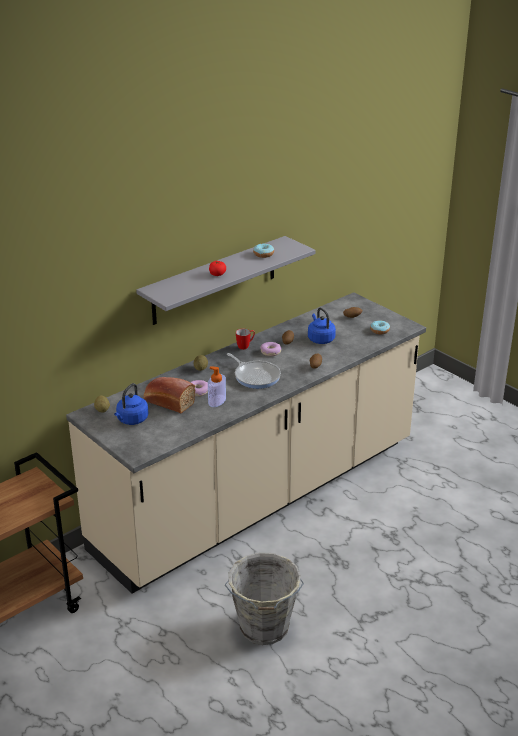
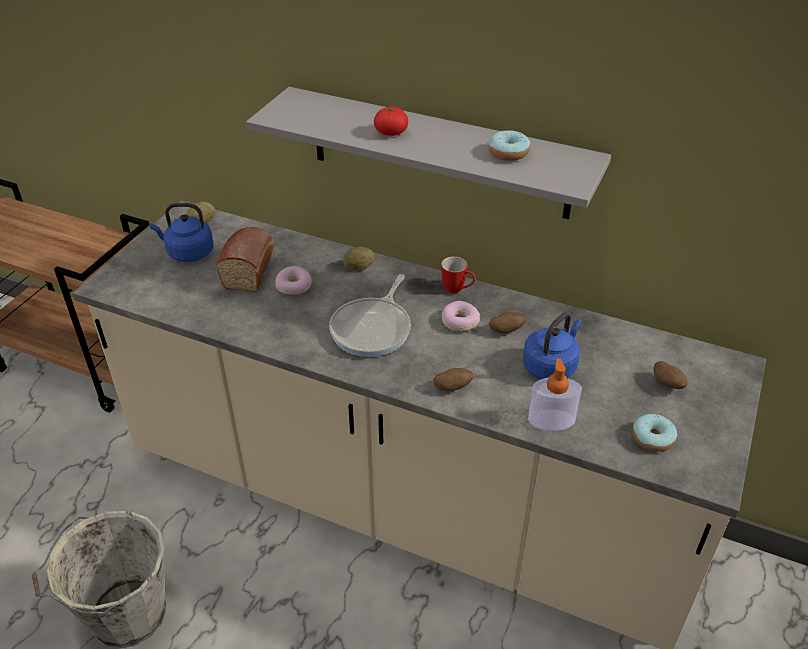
camera: 65 degrees right, 10 degrees up
soap dispenser [208,366,226,407] -> soap dispenser moved to [528,358,582,431]

